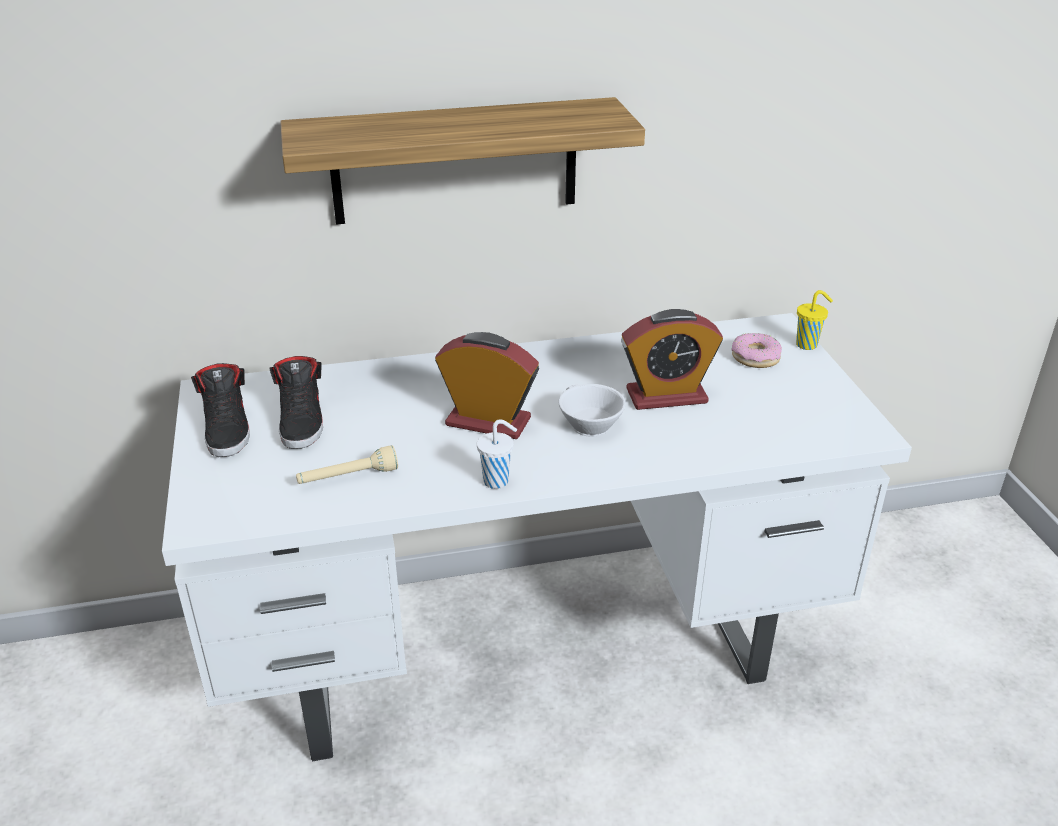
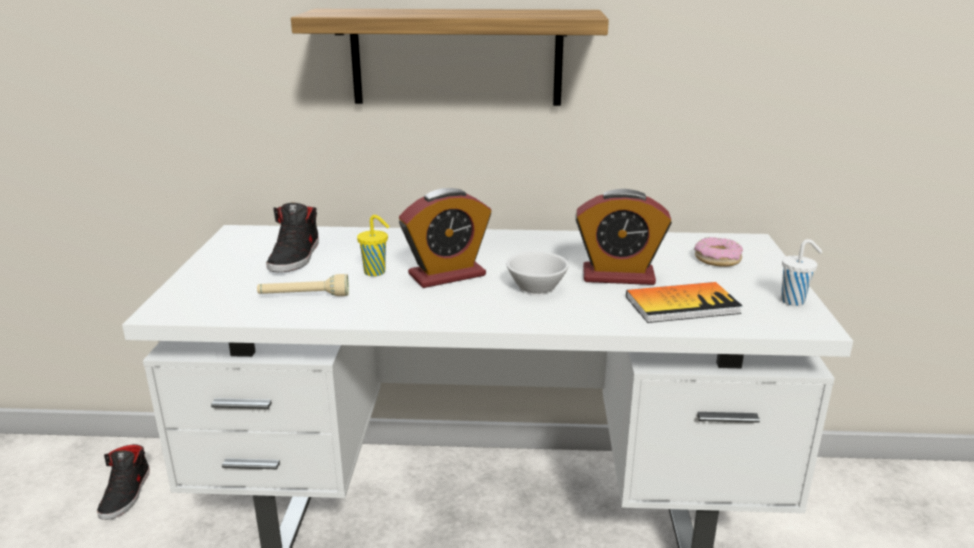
camera: 15 degrees right, 10 degrees down
black shoe [191,363,250,457] -> black shoe moved to [97,444,150,520]
alarm clock [435,332,539,439] -> alarm clock turned 120 degrees clockwise [399,188,491,288]
white cup [477,419,517,489] -> white cup moved to [781,239,823,306]
yellow cup [796,290,833,350] -> yellow cup moved to [357,215,390,276]
none -> book [626,282,743,323]

